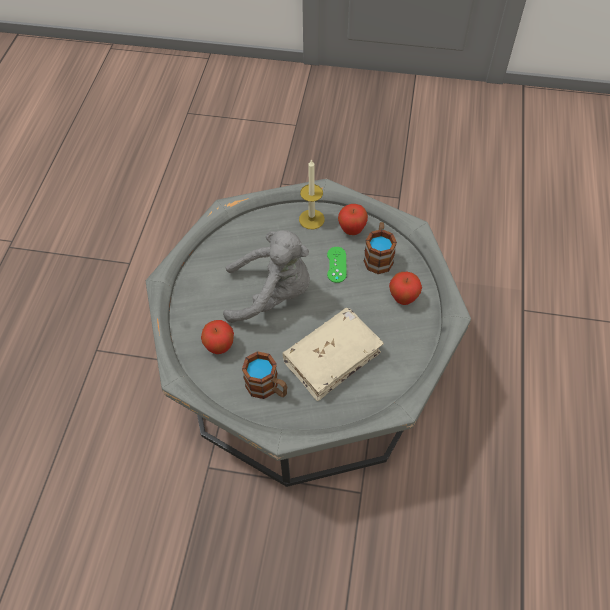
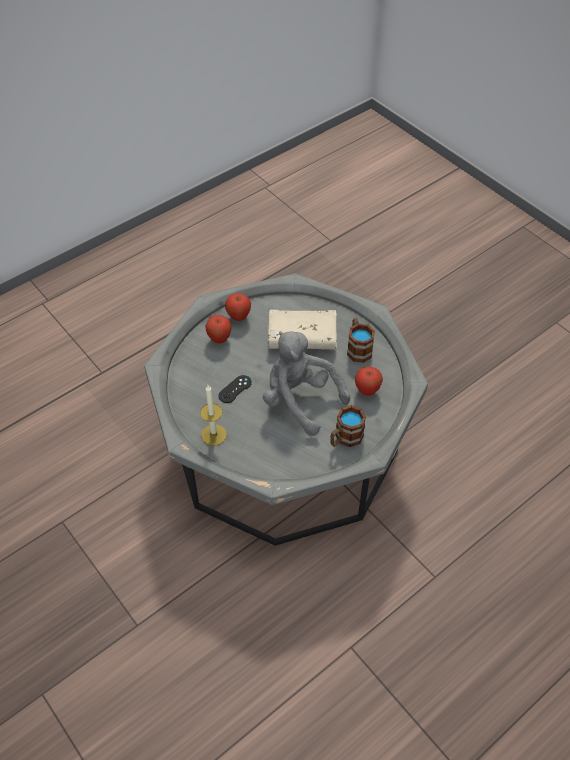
camera: 140 degrees left, 5 degrees down
green game controller [327,247,347,283] -> black game controller [218,375,252,403]
apple [338,204,368,235] -> apple moved to [225,293,251,321]
mug [364,222,397,274] -> mug moved to [330,405,366,447]

